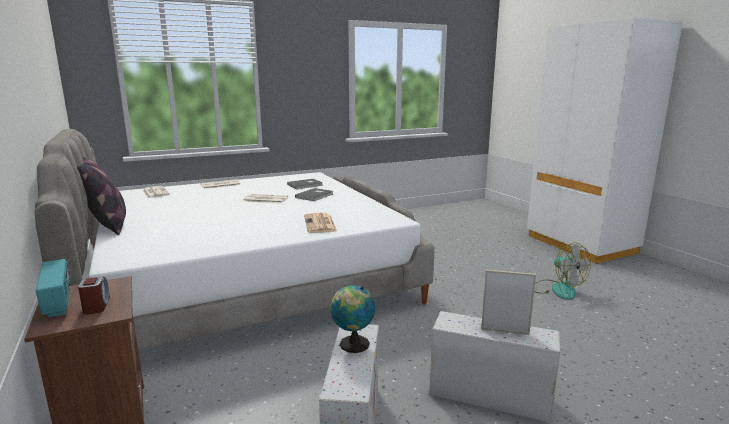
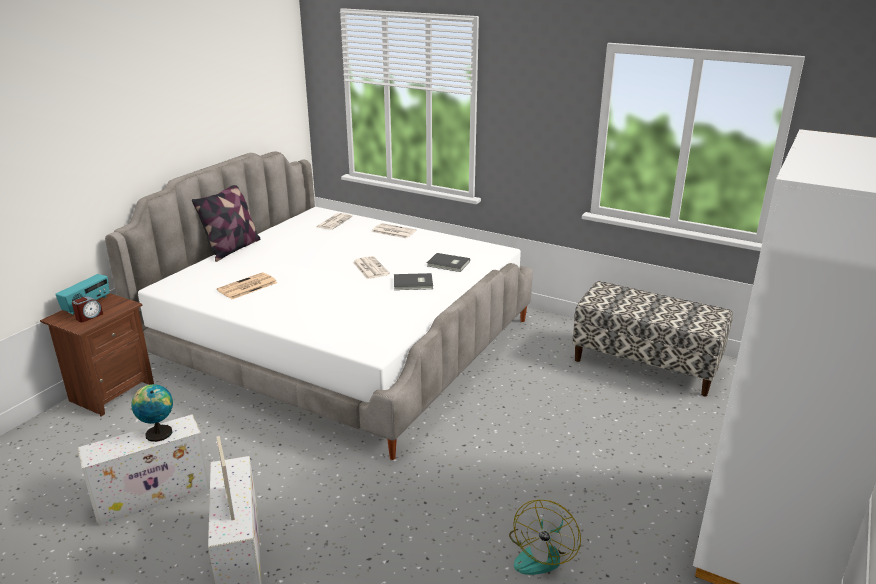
camera: 55 degrees right, 10 degrees up
newspaper [304,213,337,233] -> newspaper moved to [217,272,278,299]
none -> bench [572,281,733,396]

